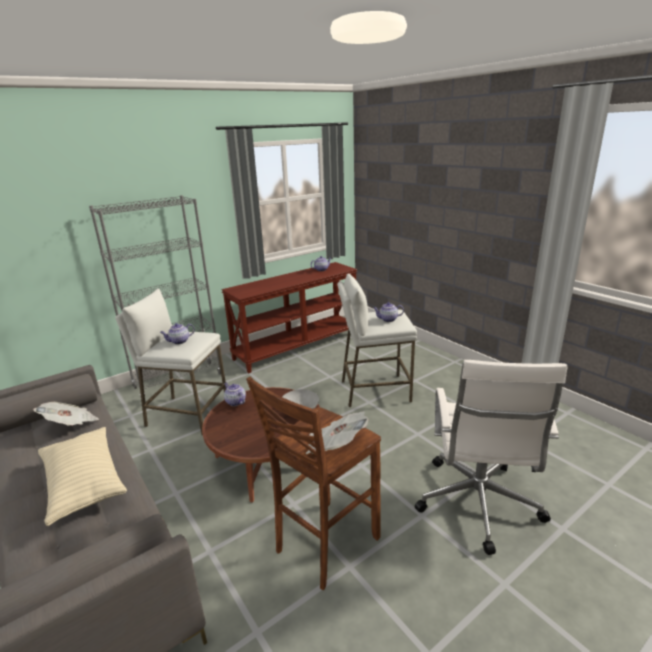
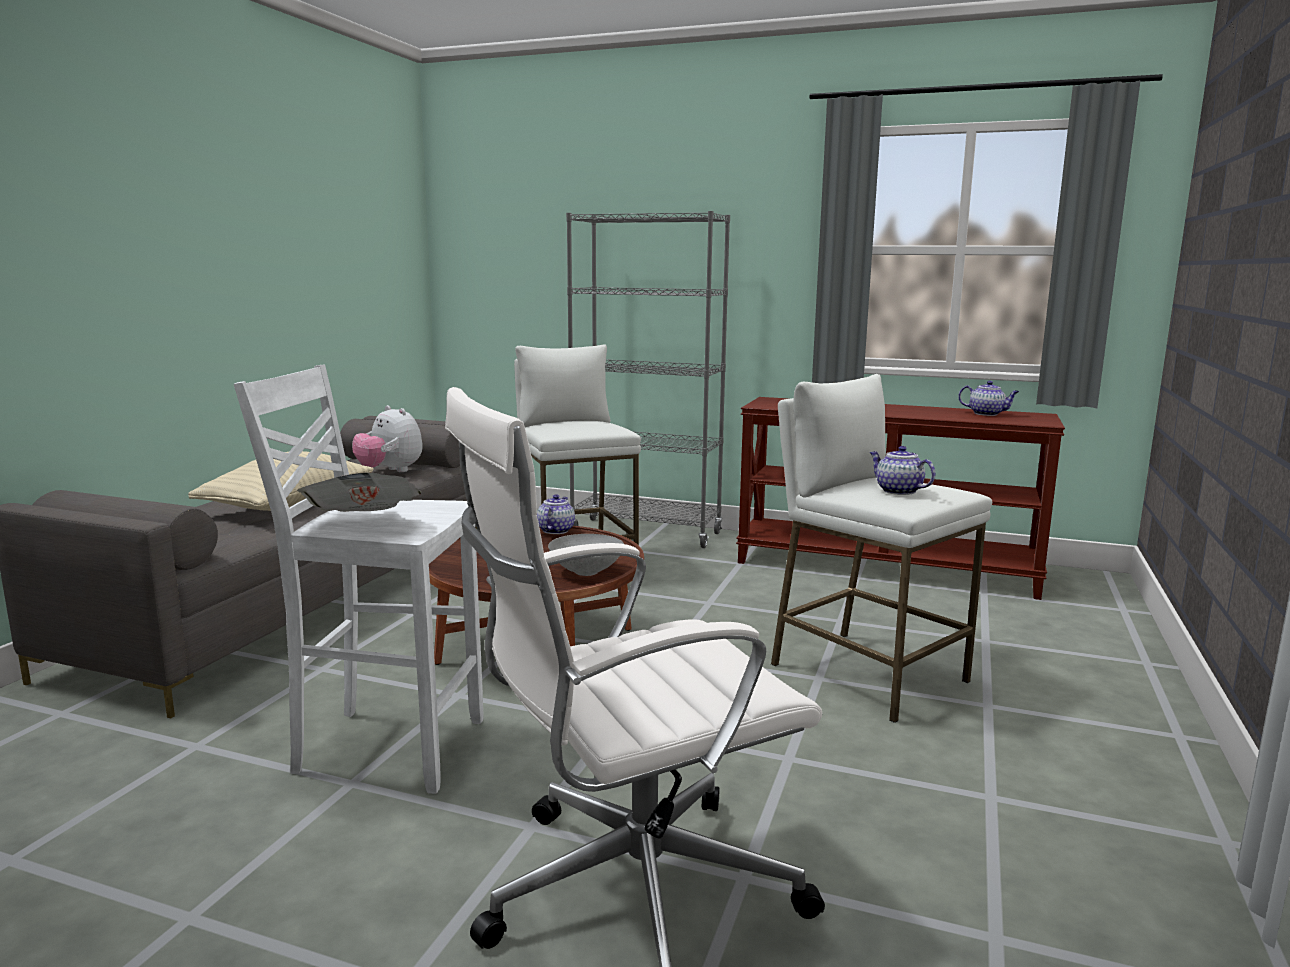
camera: 55 degrees right, 10 degrees down
newspaper [33,402,99,426] -> plush toy [352,405,423,472]
teapot [160,323,195,344] -> none
brown stool [246,377,381,590] -> white stool [234,365,484,794]

